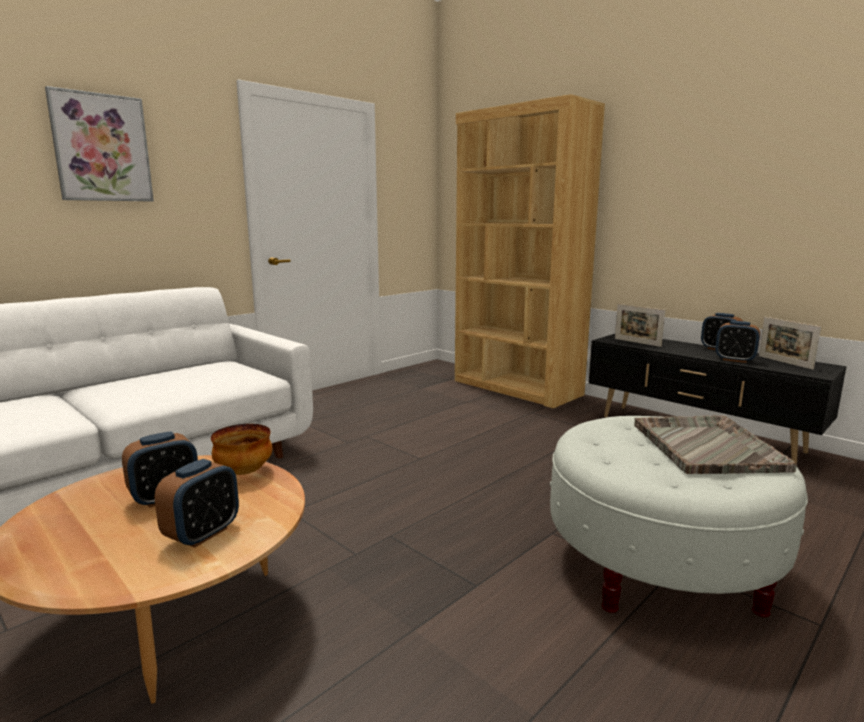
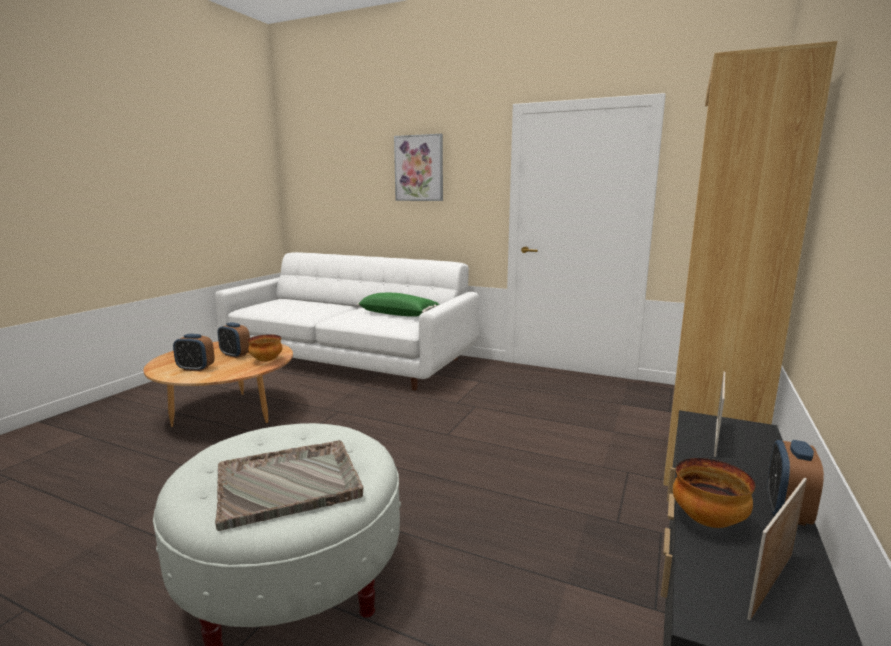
camera: 70 degrees right, 0 degrees up
alarm clock [715,321,760,363] -> bowl [673,458,755,528]
none -> green pillow [357,293,440,317]

